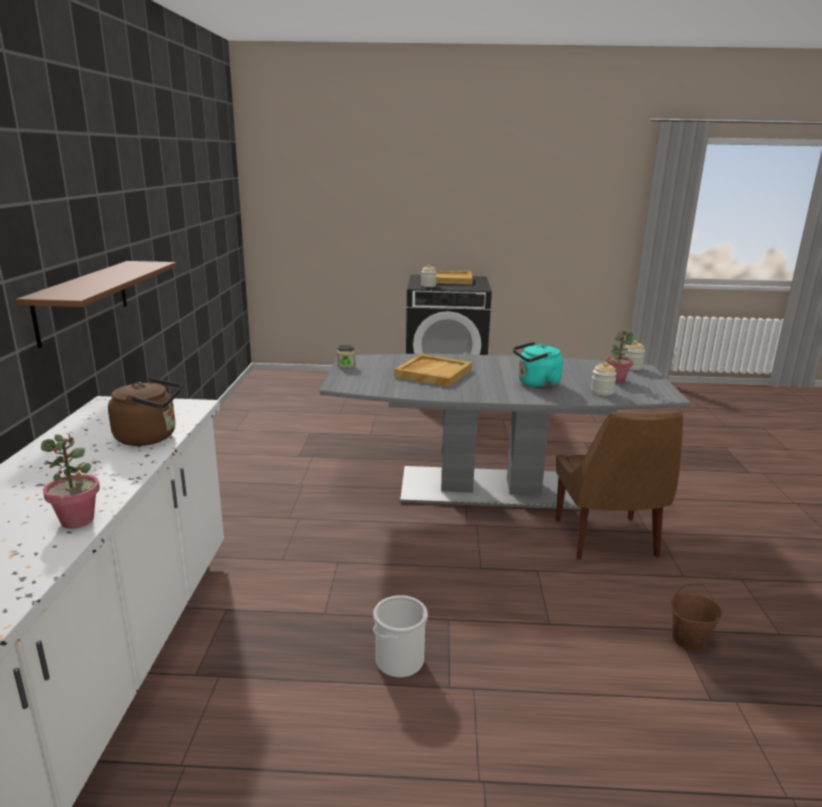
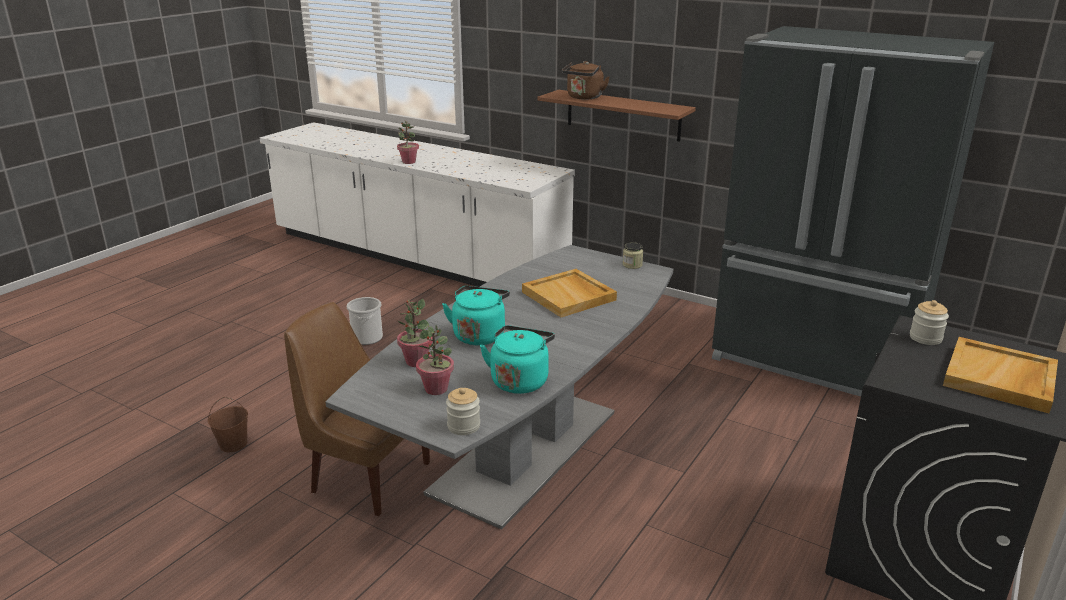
camera: 120 degrees right, 5 degrees up
brown kettle [108,378,182,446] -> brown kettle moved to [562,61,609,100]
jar [591,362,617,396] -> potted plant [397,299,433,367]
none -> turquoise kettle [480,325,555,394]
none -> black fridge [712,26,994,397]

